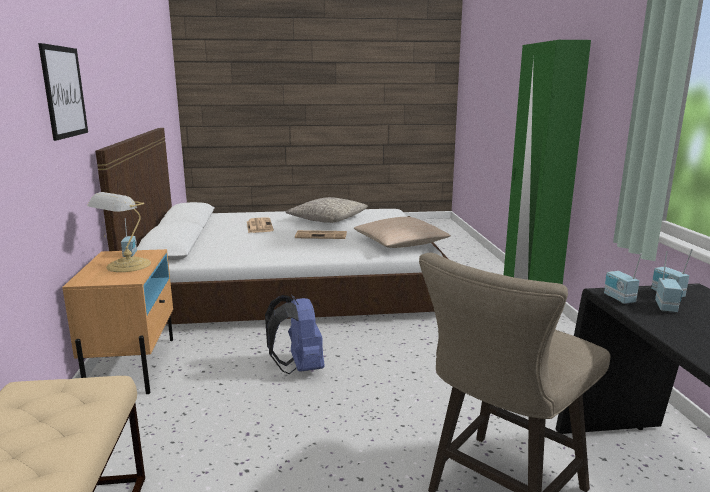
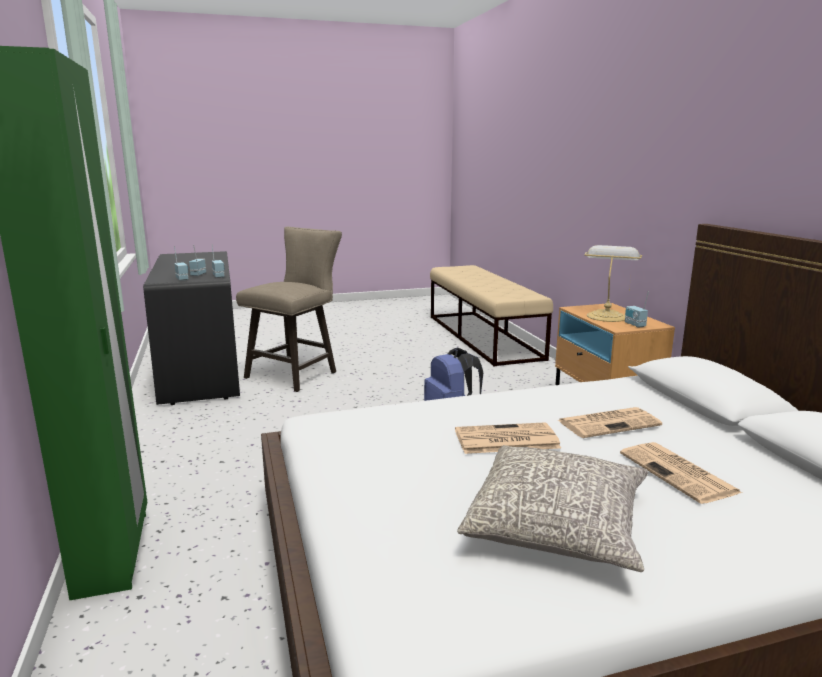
camera: 170 degrees right, 0 degrees up
picture [38,43,88,141] -> none
beige pillow [354,217,451,248] -> none
none -> newspaper [558,407,662,438]

